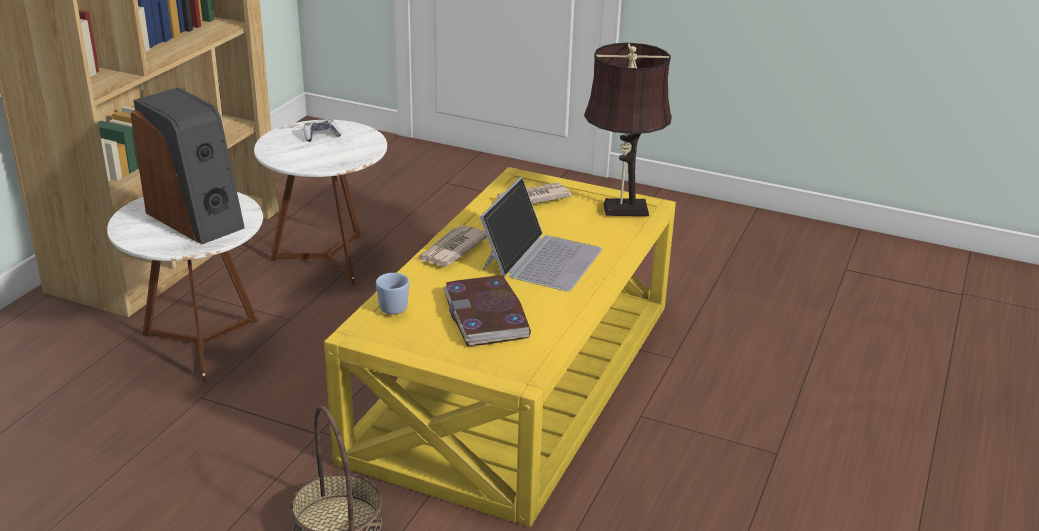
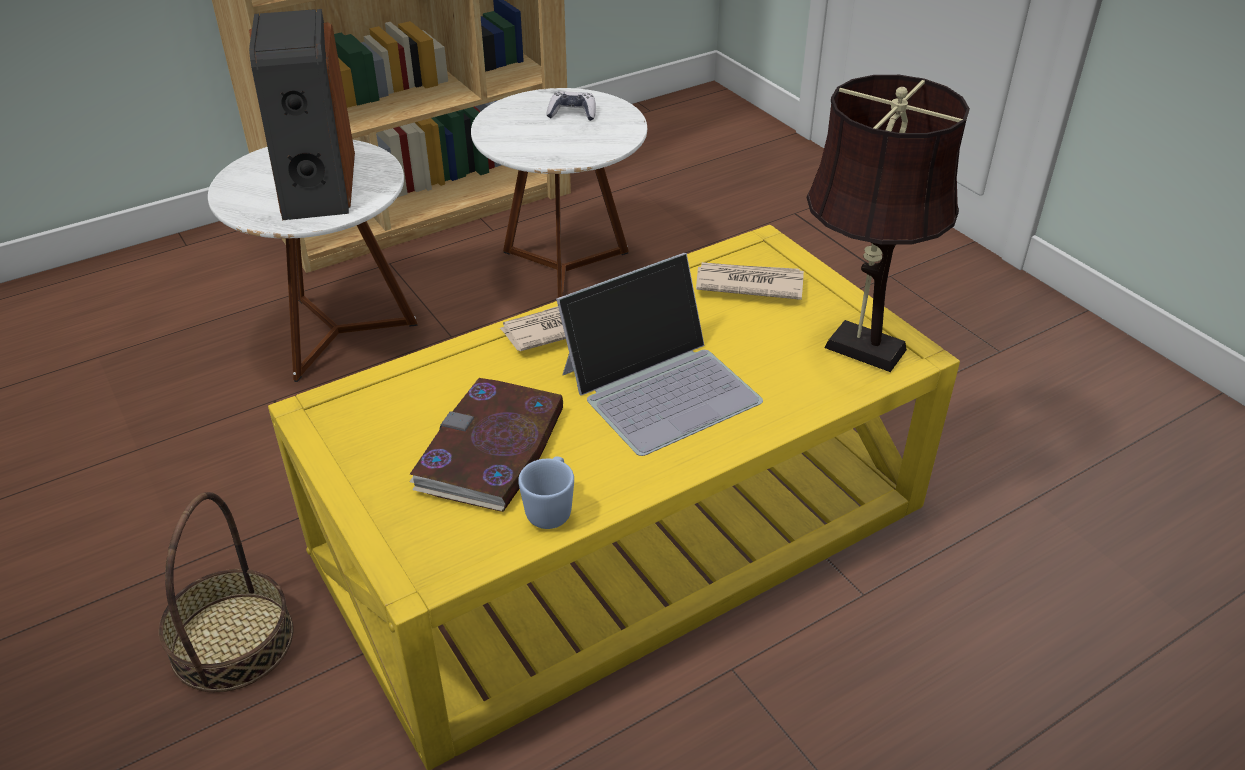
camera: 35 degrees right, 10 degrees up
blue mug [376,273,409,315] -> blue mug moved to [518,456,574,529]

